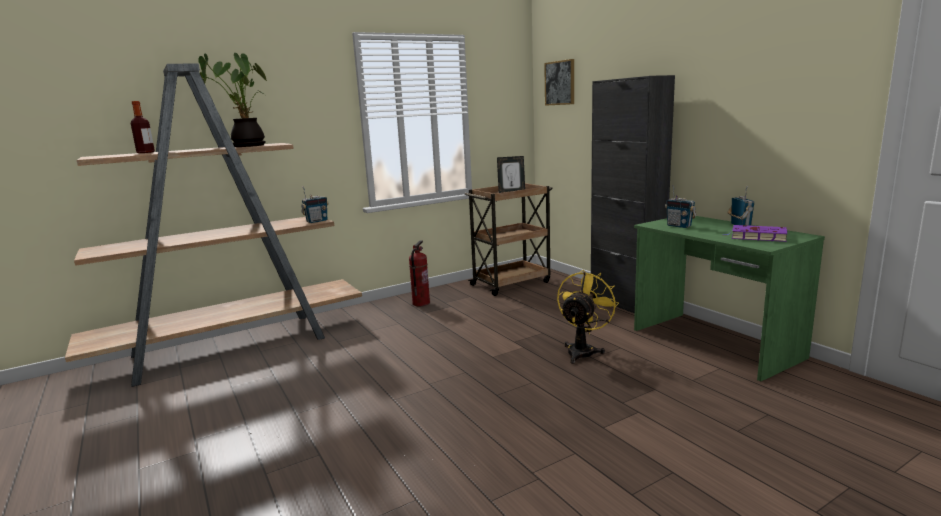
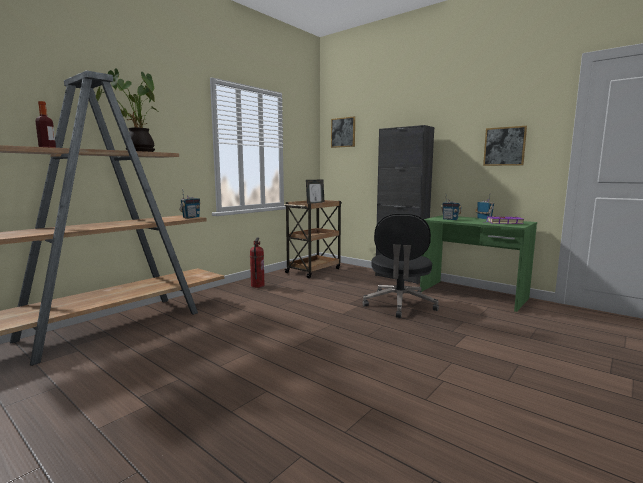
camera: 20 degrees left, 5 degrees down
yellow fan [557,270,619,364] -> black office chair [362,213,439,318]
none -> picture [483,126,527,166]

